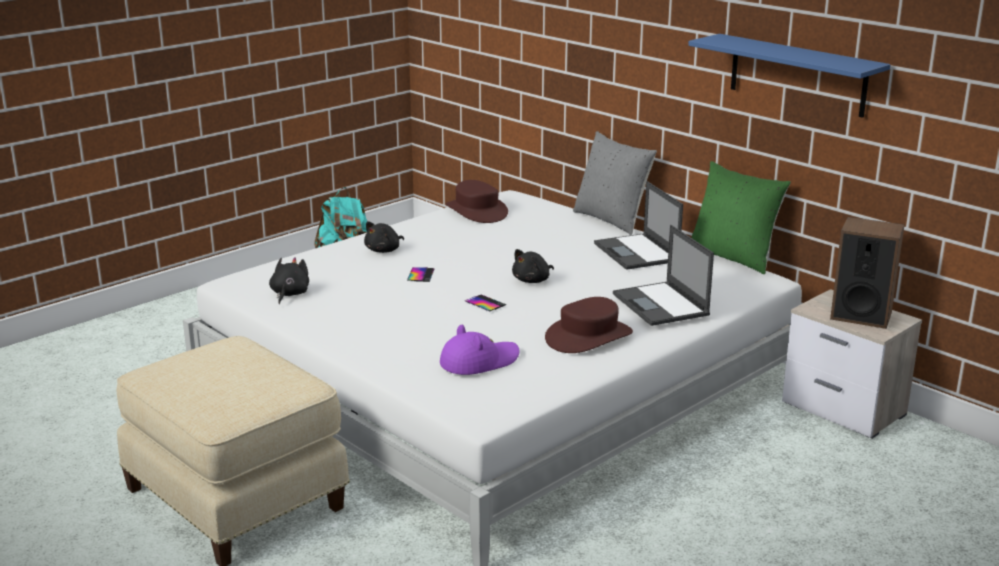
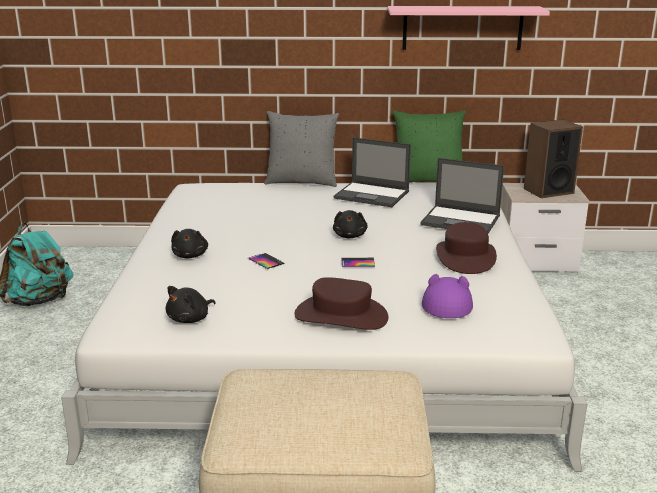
camera: 45 degrees left, 0 degrees up
black plush toy [269,257,309,304] -> black plush toy turned 105 degrees counterclockwise [166,286,216,323]
brown hat [445,180,508,223] -> brown hat moved to [294,277,389,330]
blue shelf [688,34,891,118] -> pink shelf [388,6,550,50]

